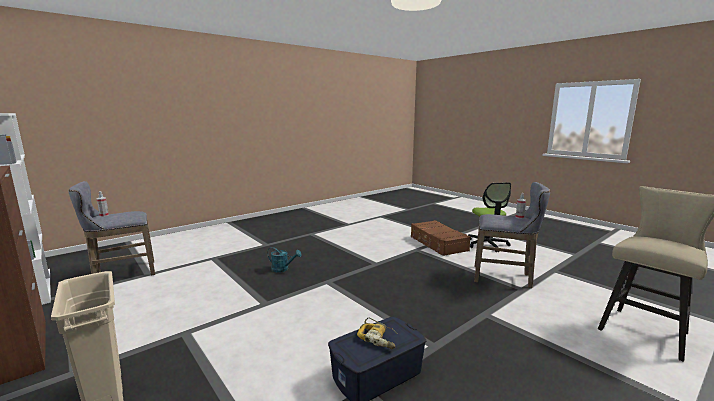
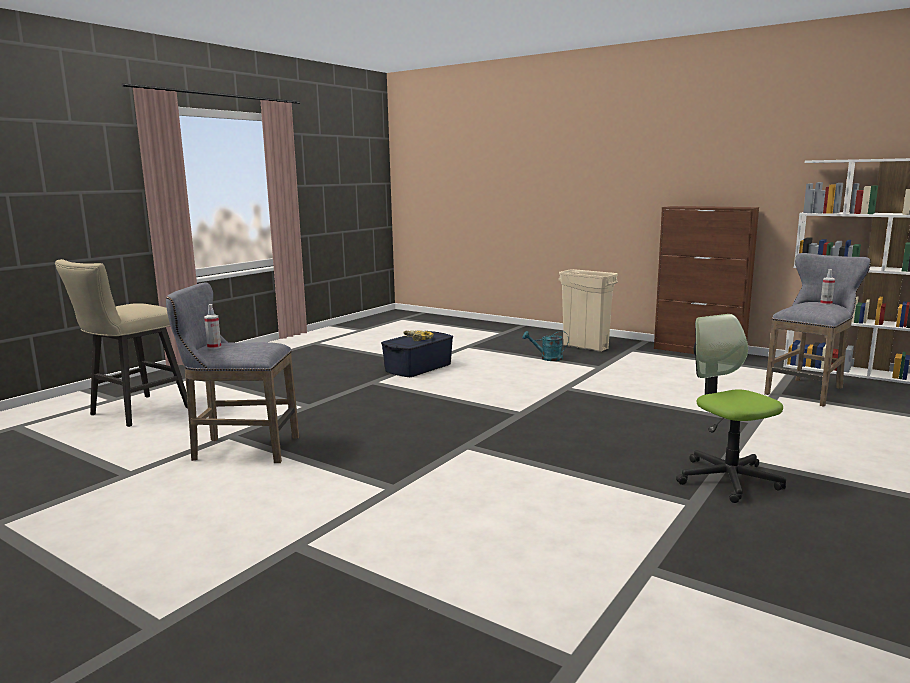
camera: 165 degrees right, 0 degrees up
turquoise watering can [267,247,302,273] -> turquoise watering can moved to [523,331,569,361]
brown suitcase [411,220,471,256] -> none
office chair [468,182,511,252] -> office chair moved to [676,314,786,503]

